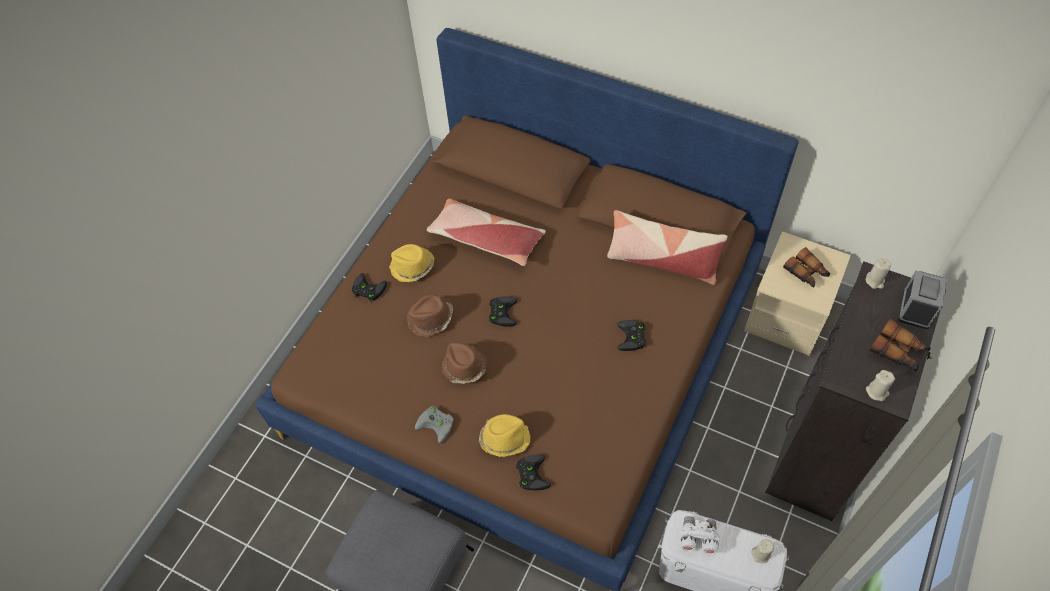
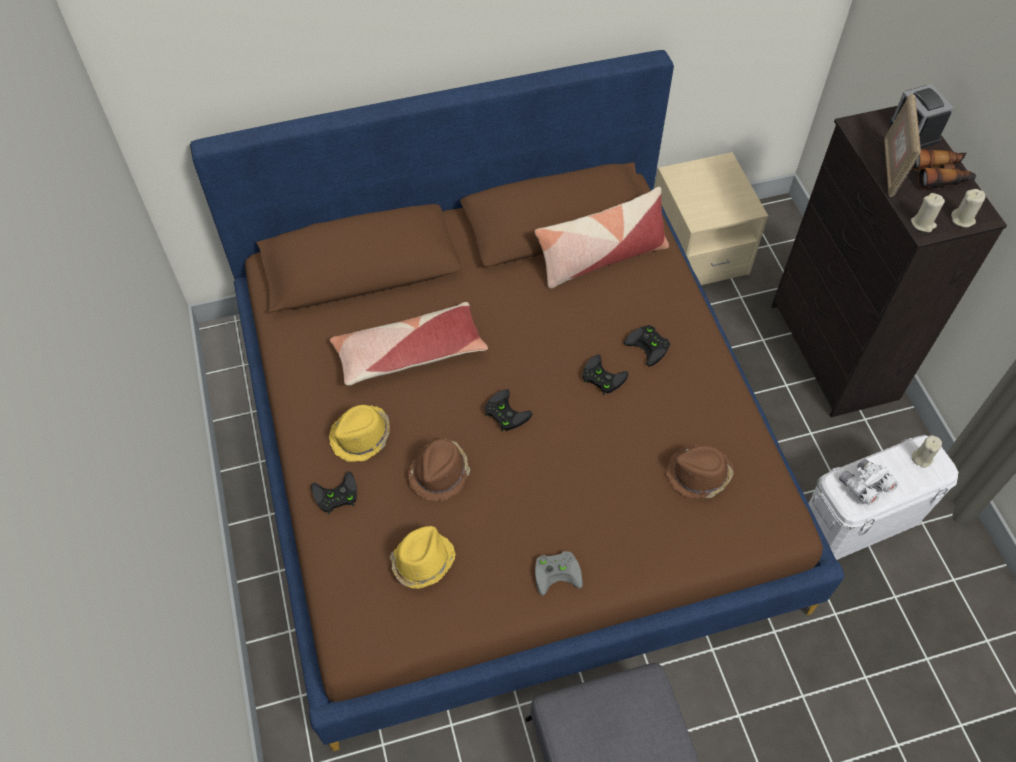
camera: 45 degrees left, 0 degrees up
brown hat [442,343,487,384] -> brown hat moved to [666,445,734,499]
yellow hat [479,414,530,457] -> yellow hat moved to [390,526,456,589]
black game controller [516,455,551,490] -> black game controller moved to [582,354,629,395]
binoculars [783,247,830,288] -> none
beige candle [866,258,891,289] -> beige candle moved to [911,193,945,232]
none -> picture frame [884,93,921,197]

